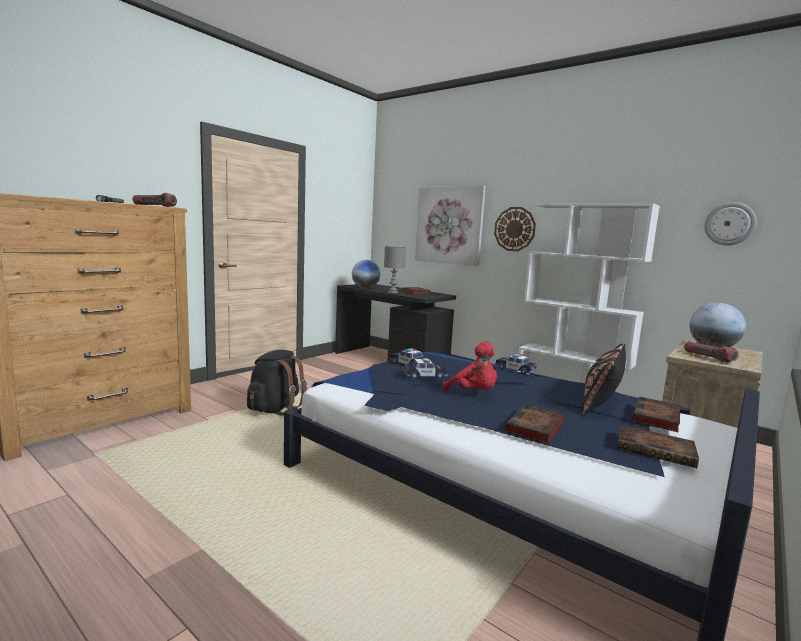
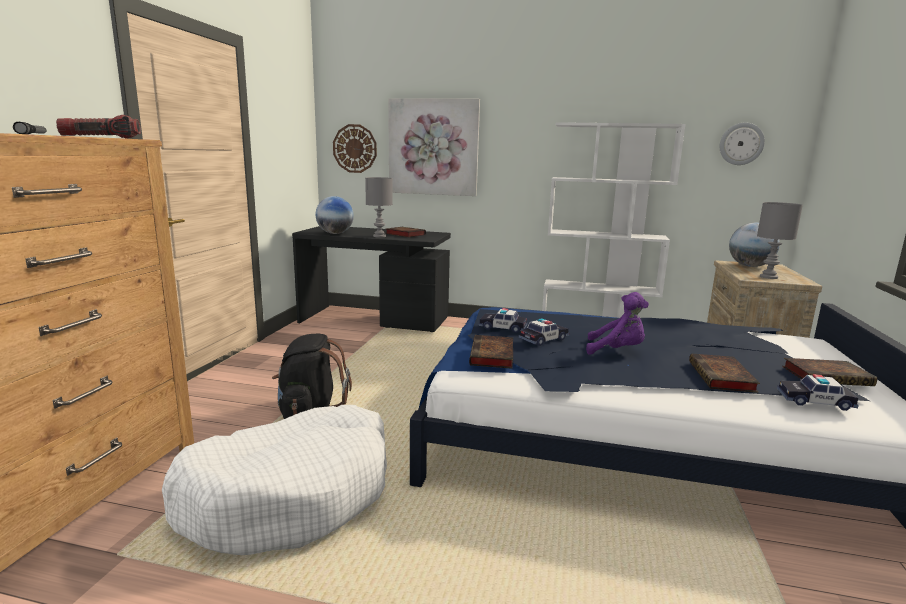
camera: 25 degrees left, 5 degrees up
red plush toy [442,342,497,391] -> purple plush toy [586,292,649,354]
wall clock [494,207,536,251] -> wall clock moved to [333,124,377,173]
toy car [495,354,537,374] -> toy car moved to [777,374,859,411]
black pillow [582,344,626,415] -> none
book [633,397,681,432] -> book moved to [469,335,513,369]
flashlight [684,342,739,362] -> grey table lamp [757,202,803,279]
none -> white dog bed [162,405,387,555]

